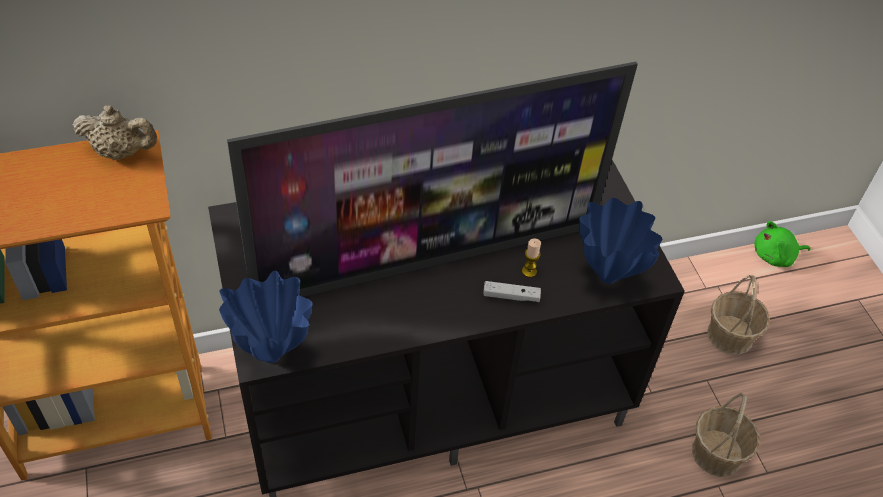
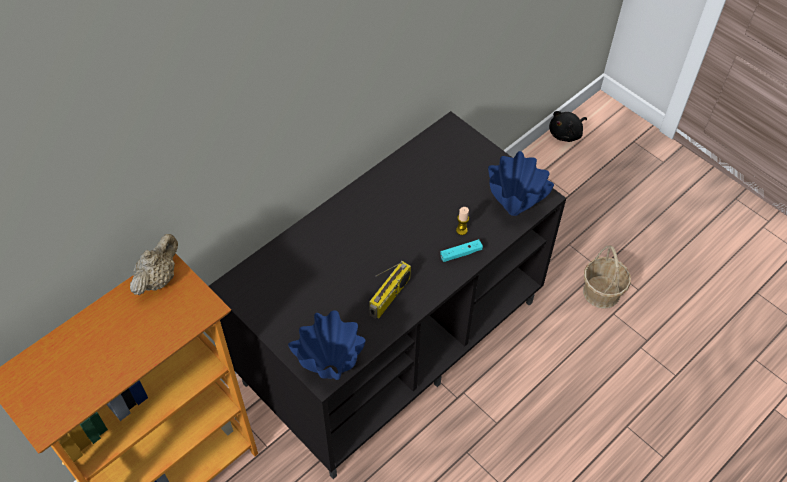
camera: 25 degrees left, 5 degrees up
beige teapot [72,105,157,160] -> beige teapot turned 45 degrees counterclockwise [130,234,178,295]
television [227,62,638,297] -> none
white game controller [483,281,541,302] -> turquoise game controller [440,239,483,262]
basket [707,275,770,355] -> none
green plush toy [754,221,811,267] -> black plush toy [549,111,587,142]
none -> radio [369,261,411,319]

